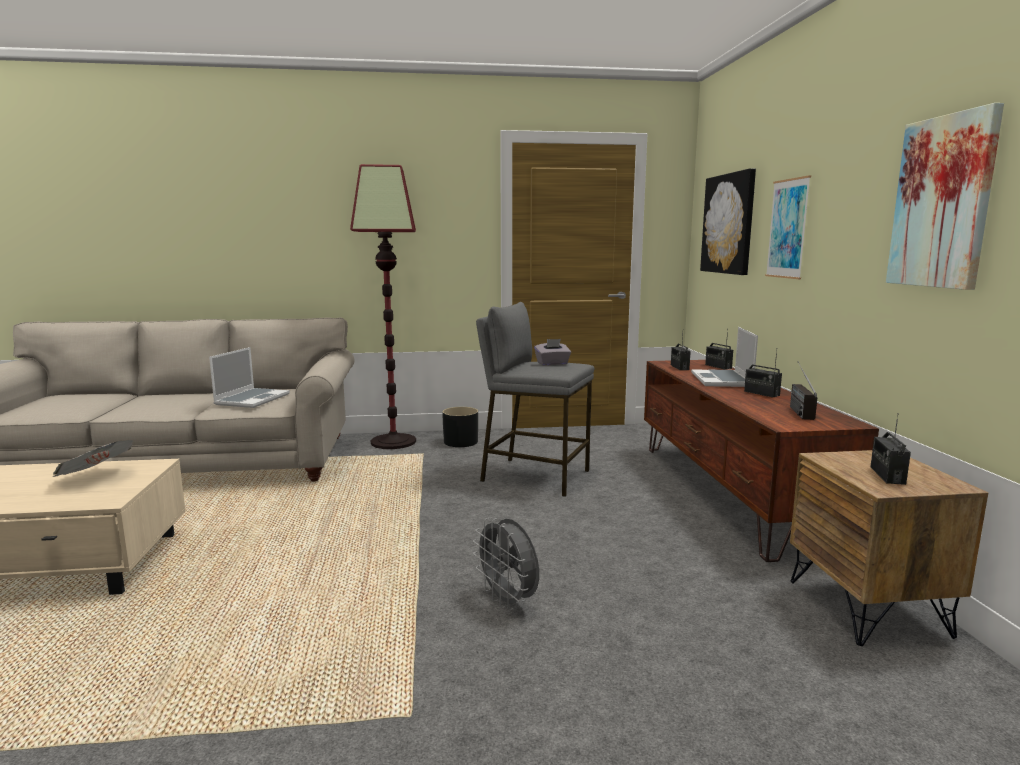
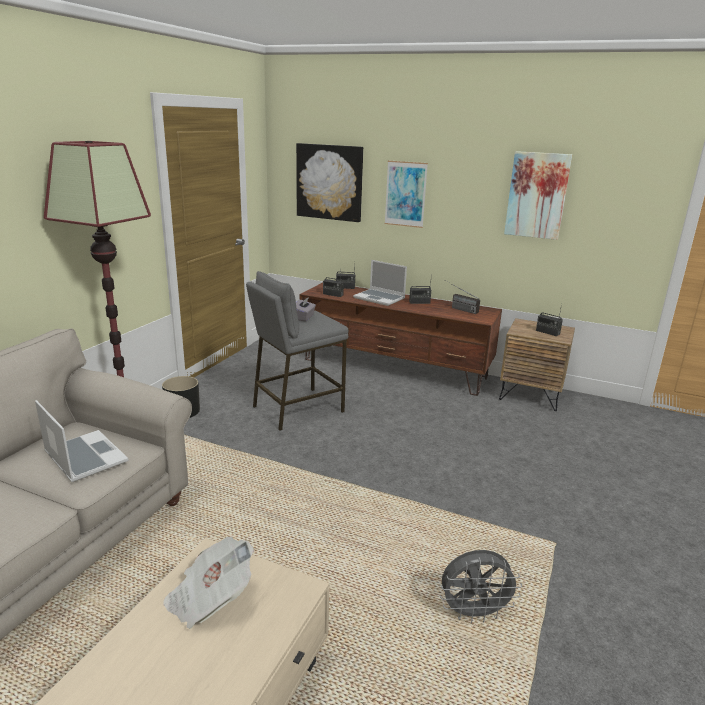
camera: 60 degrees left, 10 degrees up
grey fan [473,518,539,610] -> grey fan moved to [440,550,522,623]

